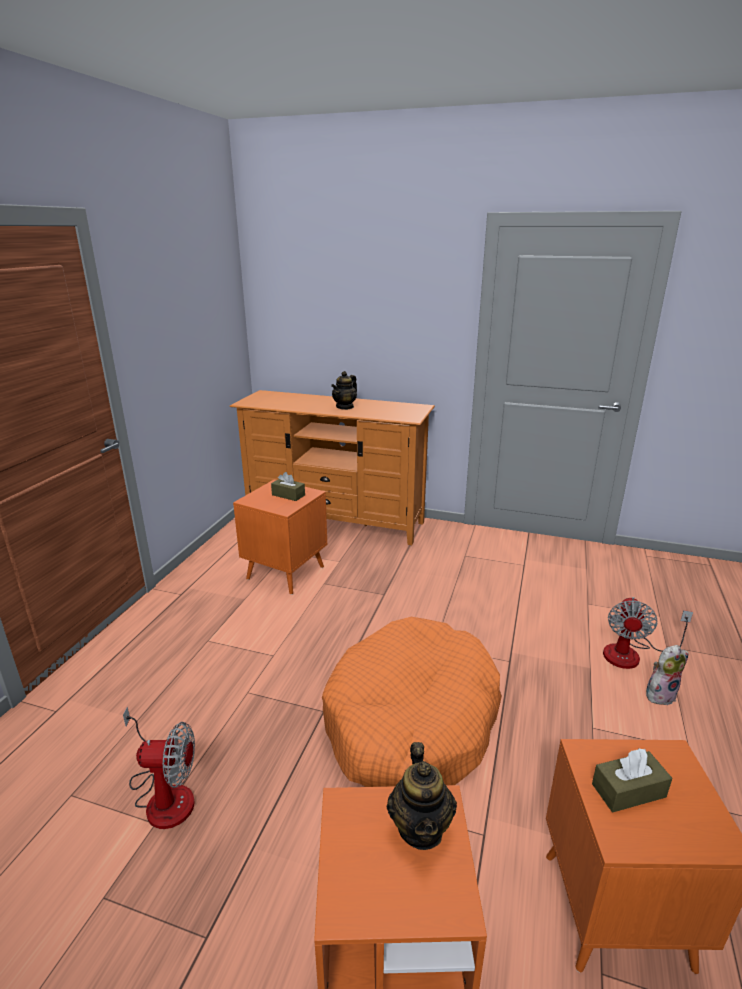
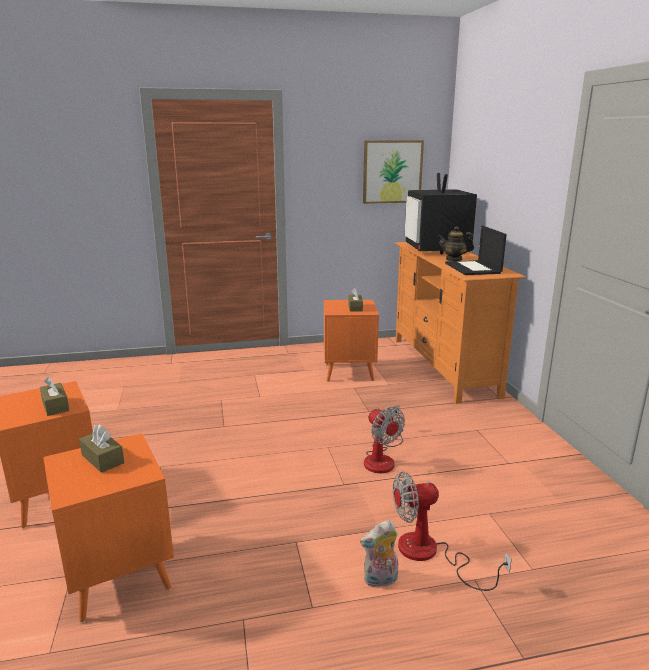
camera: 60 degrees right, 5 degrees down
fan [123,706,195,829] -> fan moved to [364,405,405,473]
orange dog bed [322,617,502,787] -> none
teapot [387,742,457,850] -> brown tissue box [40,377,70,416]
plush toy [646,645,689,705] -> plush toy turned 120 degrees clockwise [360,520,398,588]
none -> picture [363,140,424,204]
none -> television [405,173,477,255]
none -> laptop [445,226,507,275]

